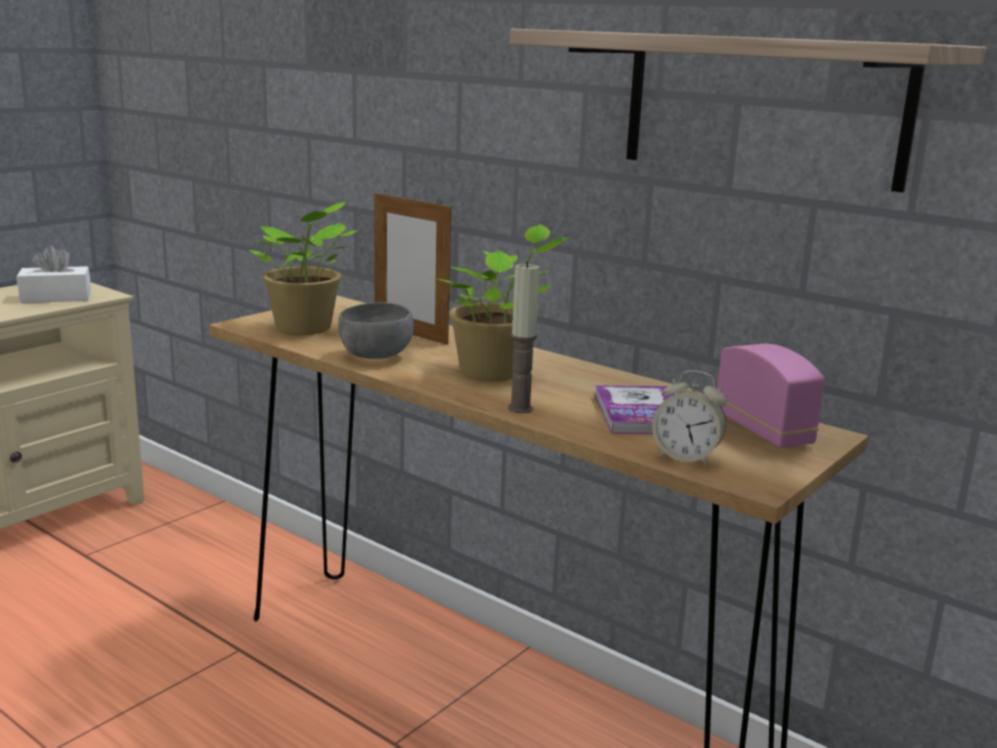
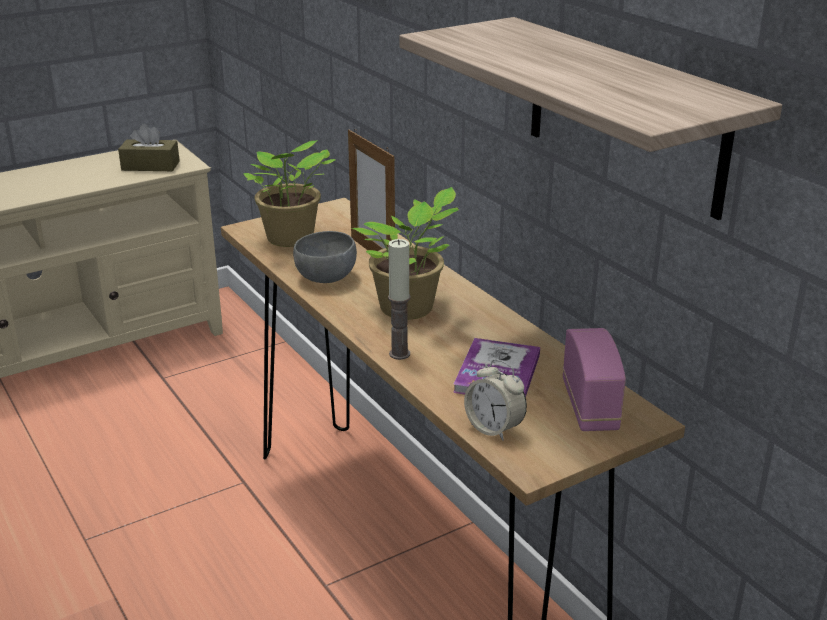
camera: 20 degrees right, 10 degrees up
white tissue box [17,245,91,303] -> brown tissue box [118,124,180,171]

